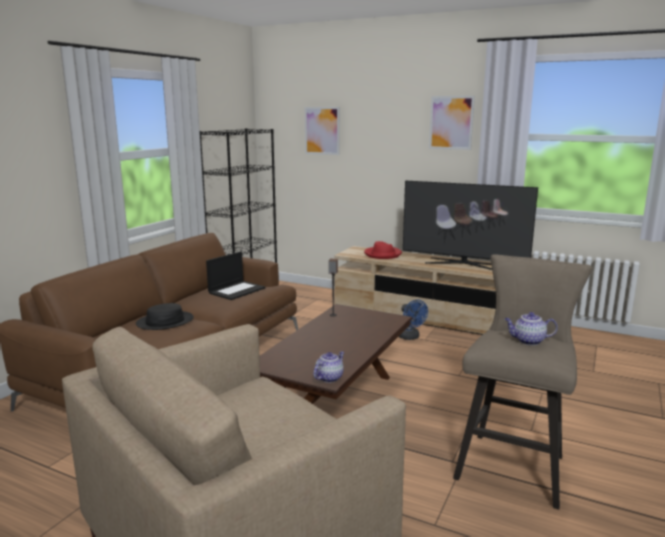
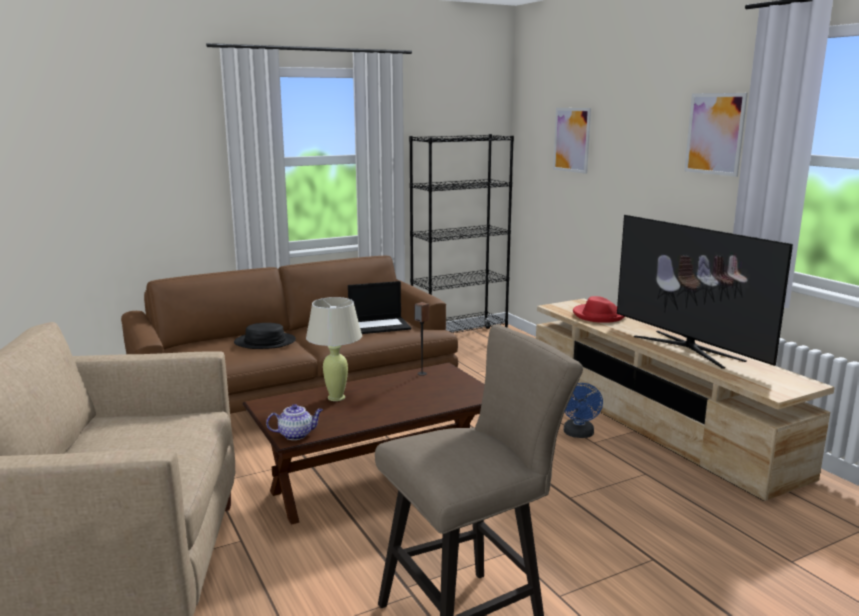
camera: 35 degrees right, 0 degrees up
teapot [505,312,558,345] -> none
none -> beige table lamp [306,297,362,401]

